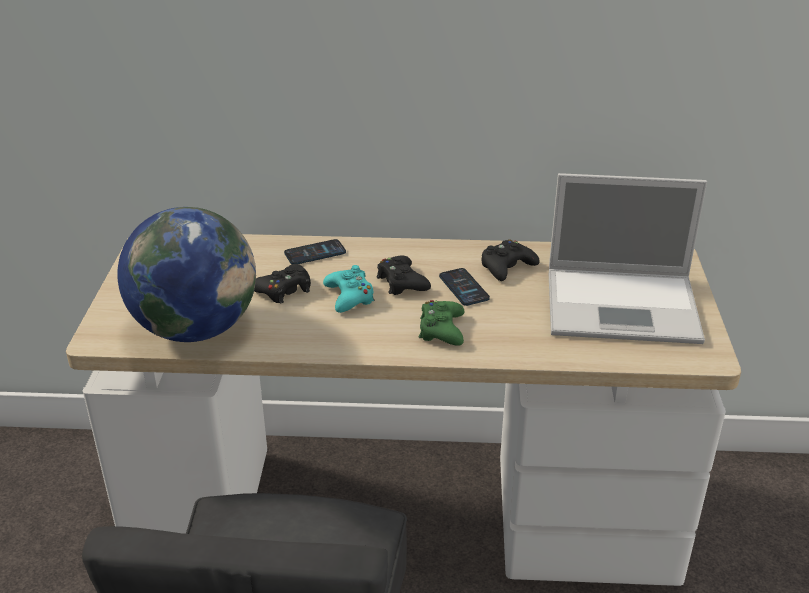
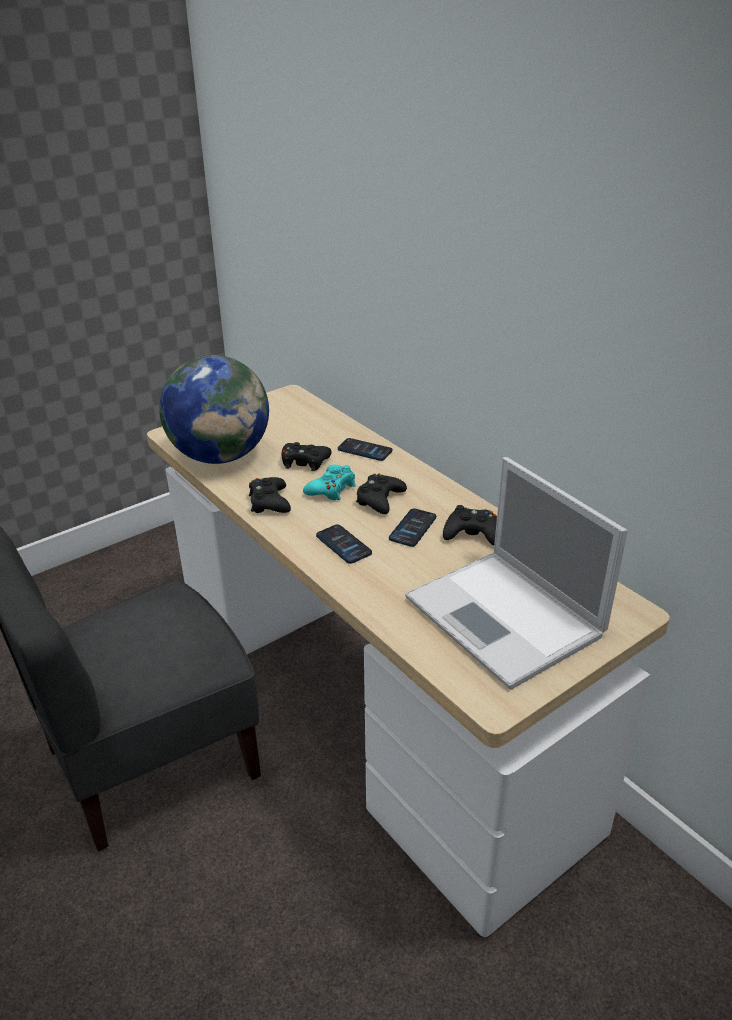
camera: 50 degrees right, 0 degrees up
green game controller [419,300,464,346] -> phone [316,524,372,564]
none -> black game controller [249,477,291,513]

